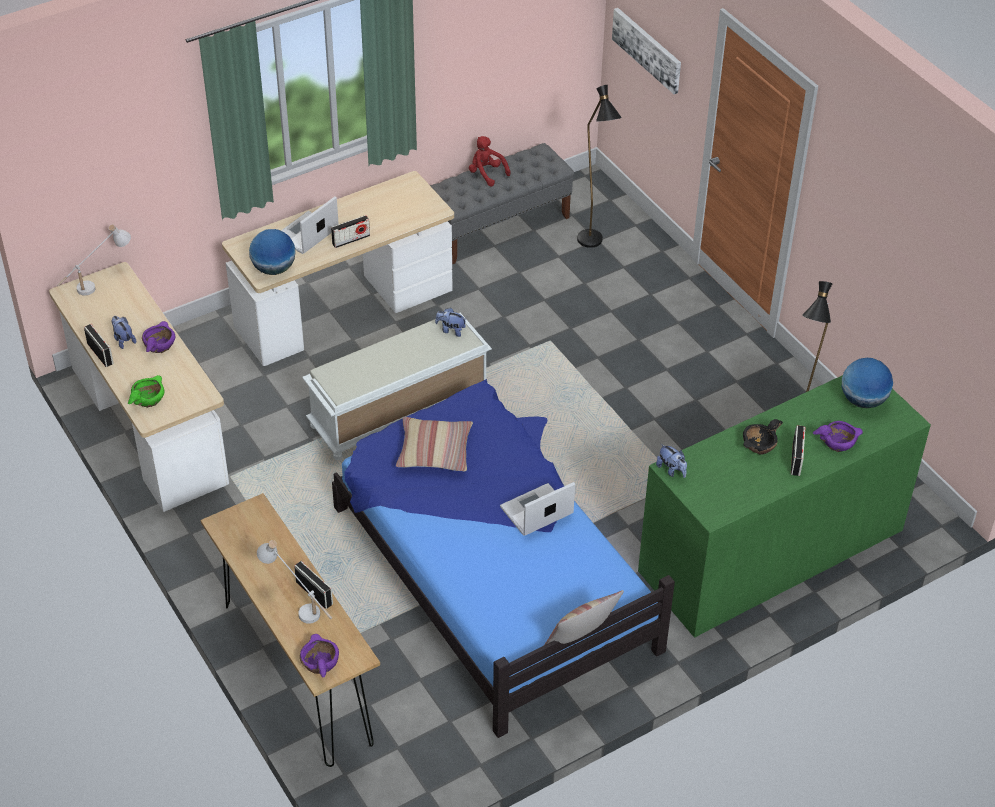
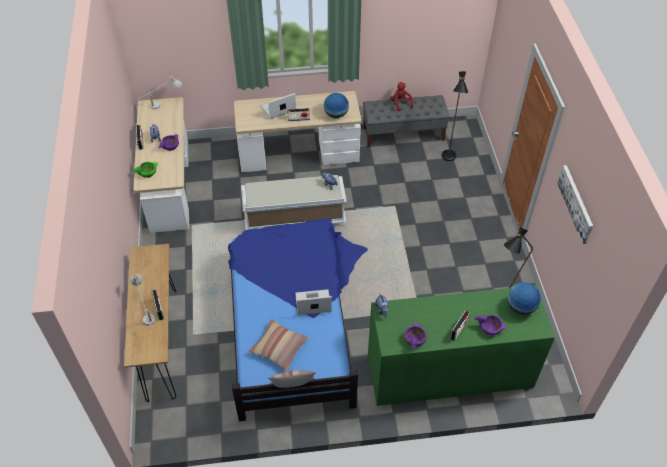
camera: 25 degrees right, 5 degrees up
globe [249,229,295,275] -> globe moved to [324,93,349,118]
purple bowl [300,634,339,678] -> purple bowl moved to [404,323,427,350]
pillow [396,417,473,471] -> pillow moved to [249,319,309,370]
picture [612,8,681,94] -> picture moved to [557,165,593,244]
black bowl [743,419,783,454] -> none

